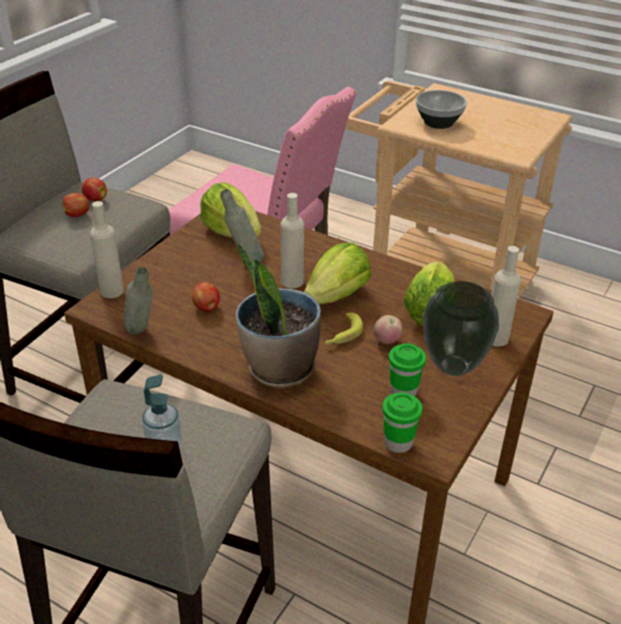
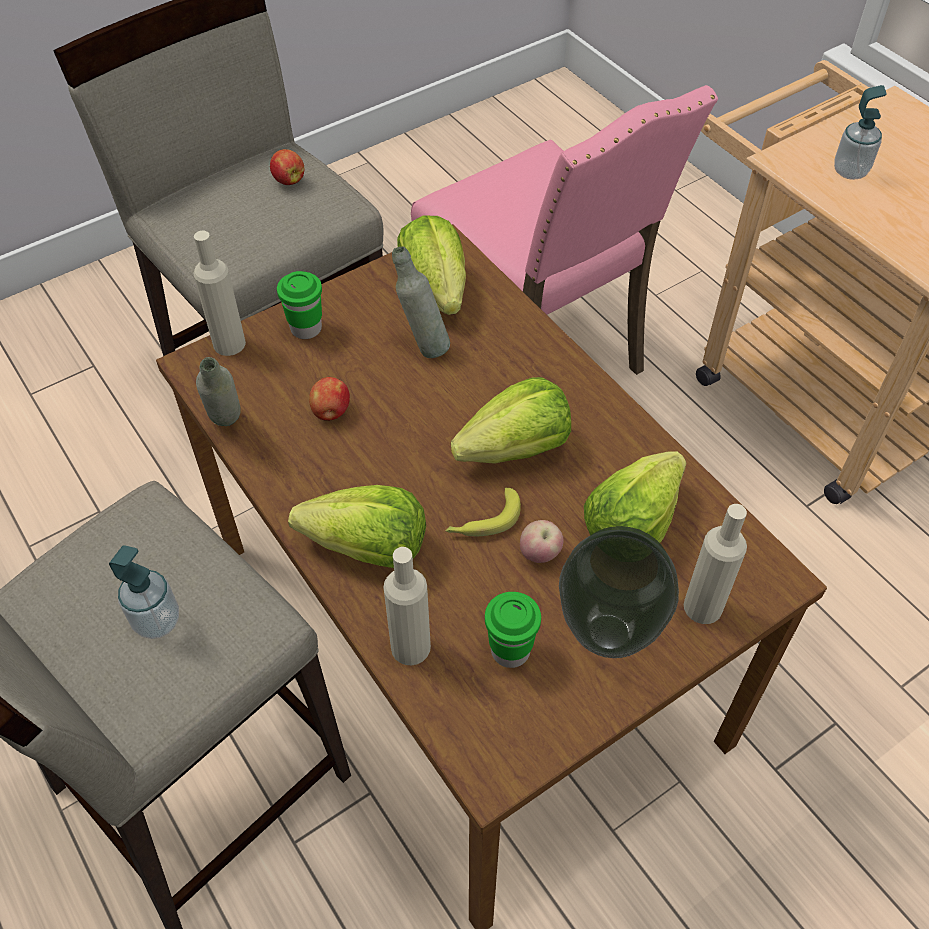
camera: 25 degrees right, 15 degrees up
apple [62,193,89,217] -> none
potted plant [236,241,321,388] -> lettuce [288,485,426,568]
beige bottle [281,193,304,288] -> beige bottle moved to [383,547,431,666]
green cup [382,392,423,453] -> green cup moved to [277,271,322,339]
bowl [416,90,467,129] -> soap dispenser [834,85,887,180]

